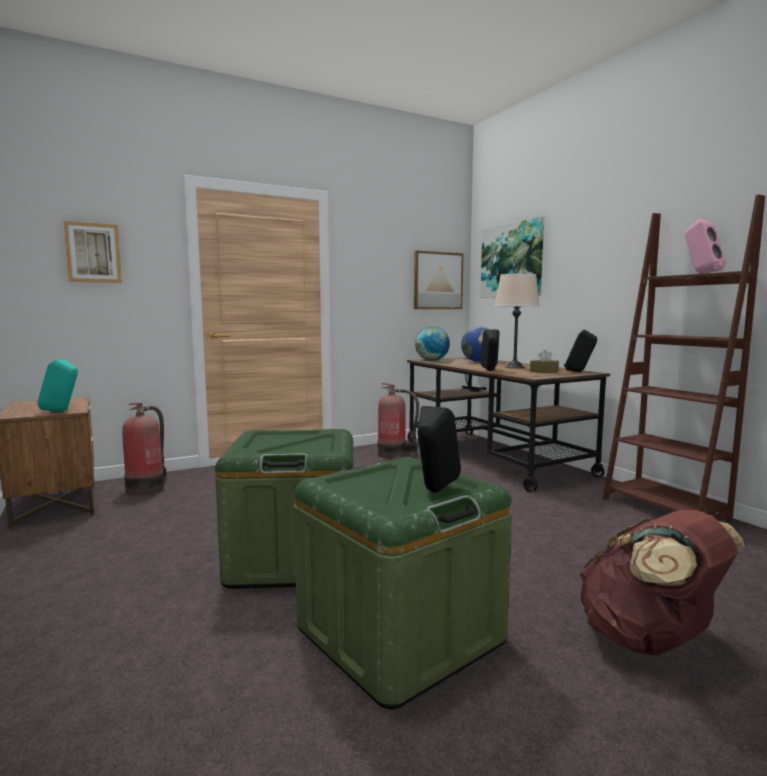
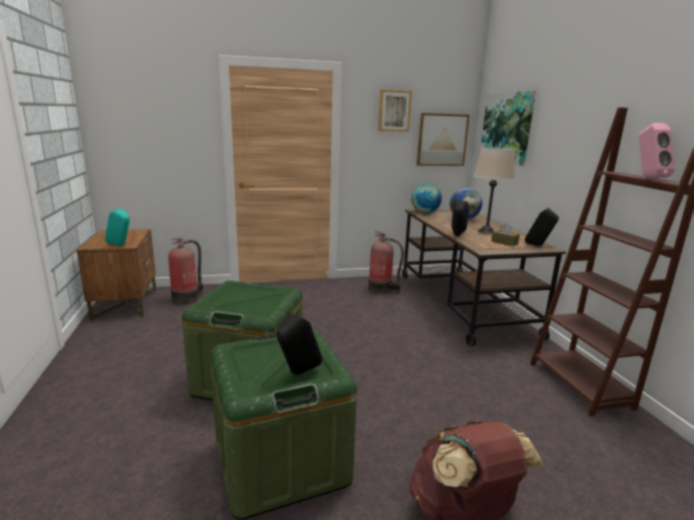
camera: 15 degrees right, 10 degrees up
picture [64,221,122,283] -> picture moved to [378,90,412,132]

